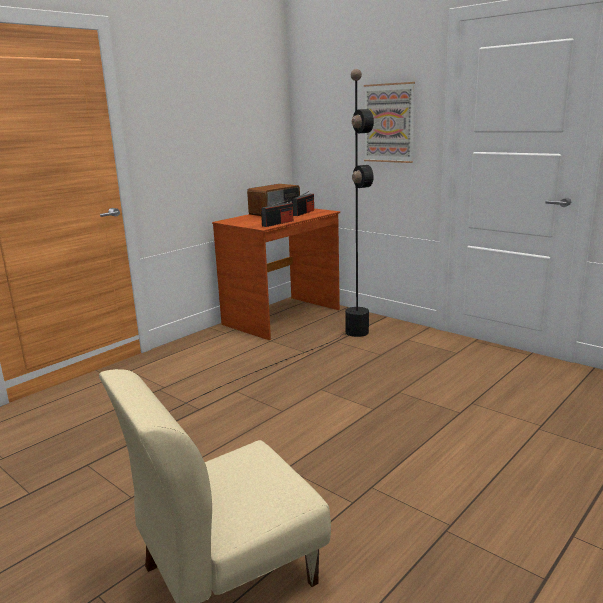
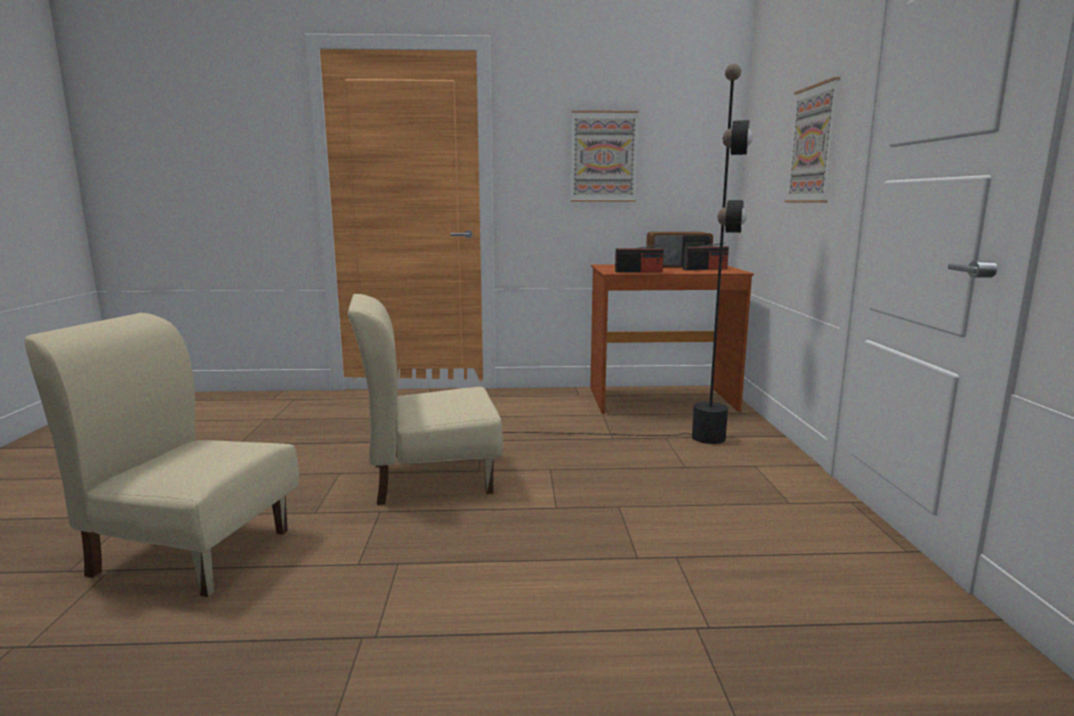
camera: 45 degrees right, 5 degrees down
none -> beige chair [348,294,503,505]
none -> picture [571,110,639,202]

